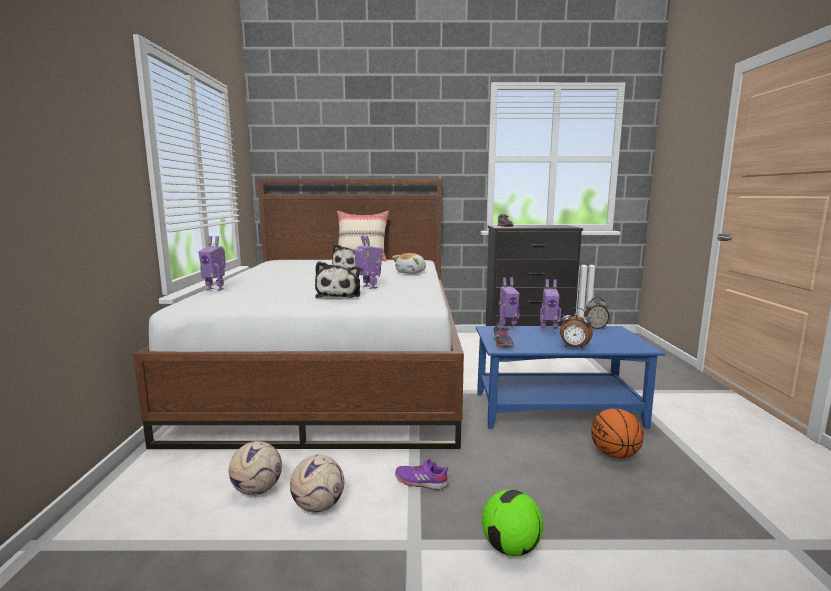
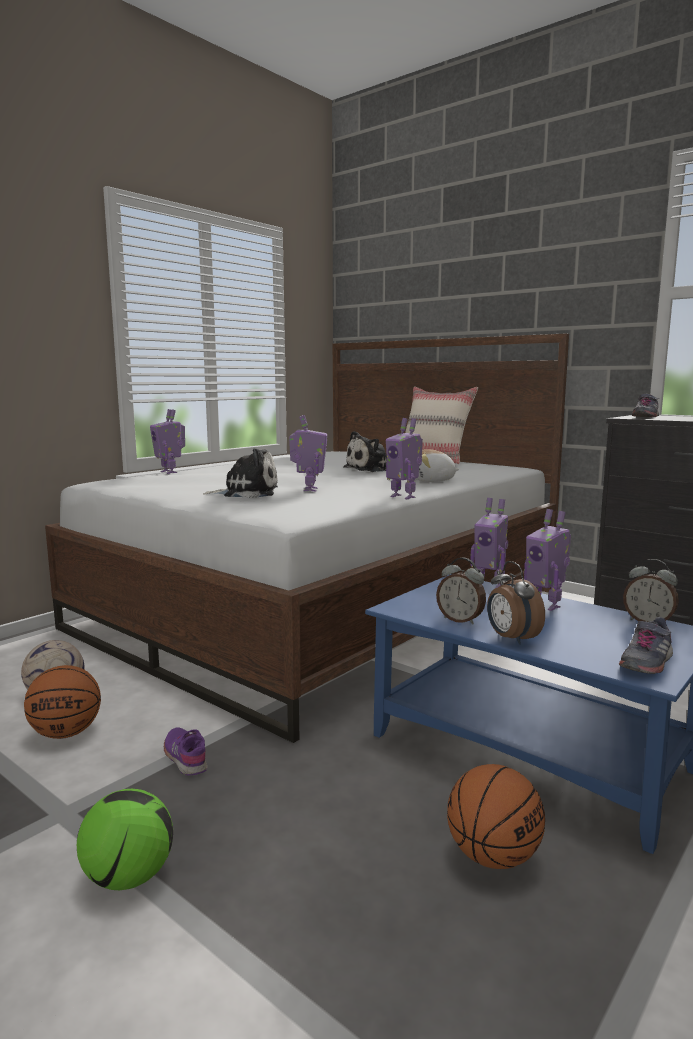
camera: 40 degrees right, 0 degrees up
football [290,455,344,513] -> basketball [24,665,101,739]
plush toy [315,262,360,298] -> plush toy turned 135 degrees counterclockwise [203,448,278,498]
grey shoe [494,323,514,347] -> grey shoe moved to [619,617,673,674]
none -> toy robot [386,418,423,499]
none -> alarm clock [436,558,486,625]

